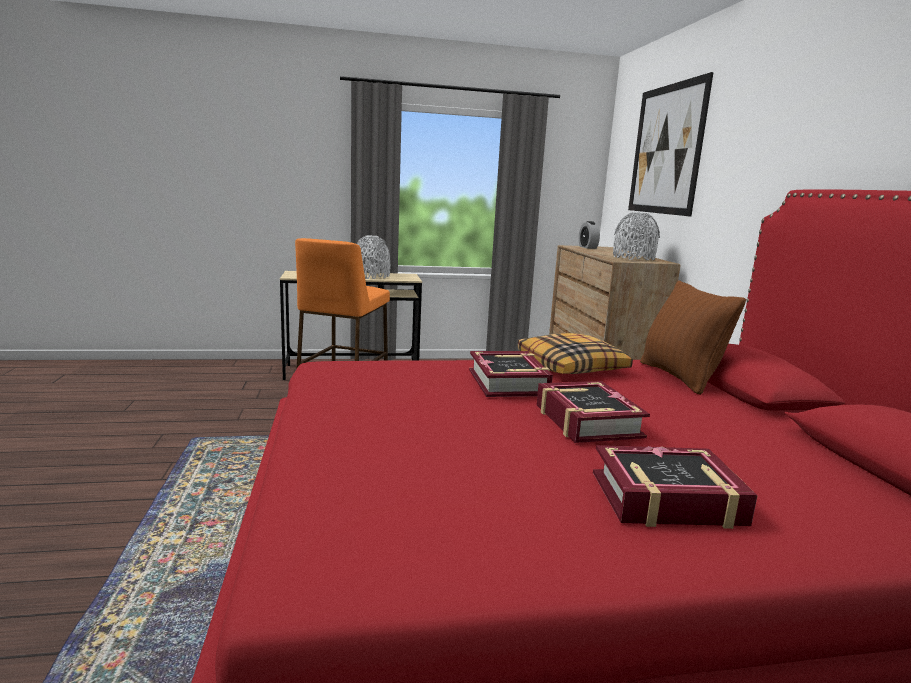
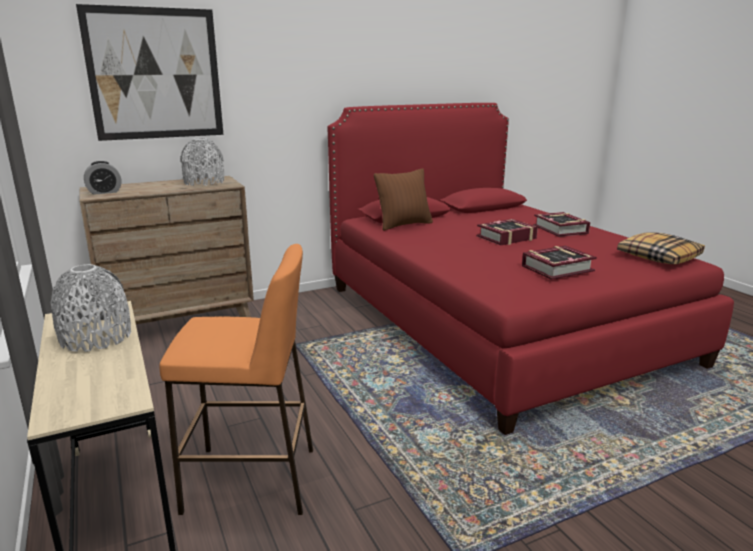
camera: 105 degrees left, 5 degrees up
book [469,351,553,397] -> book moved to [522,246,597,280]
pillow [518,333,633,374] -> pillow moved to [617,233,705,264]

